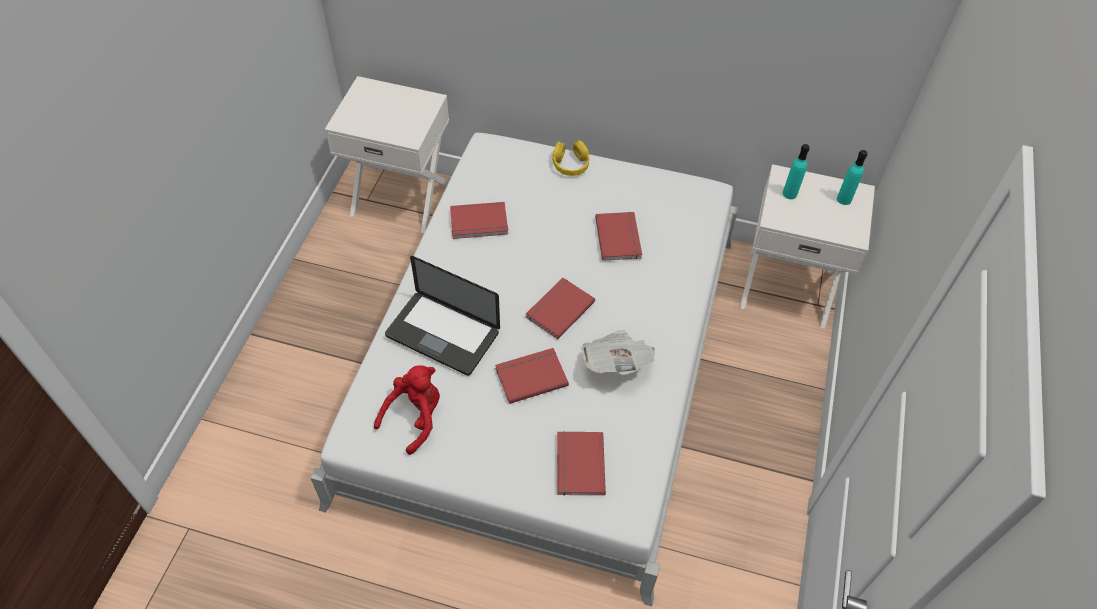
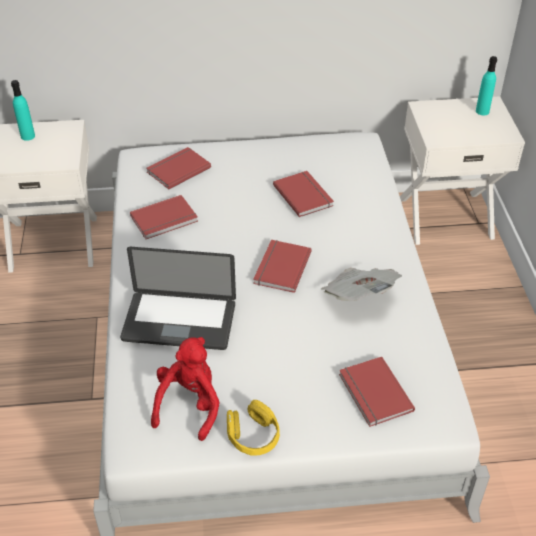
camera: 20 degrees left, 10 degrees down
red book [495,348,569,404] -> red book moved to [146,147,211,189]
yellow headphones [552,140,589,176] -> yellow headphones moved to [227,400,280,456]
turquoise bottle [783,144,810,199] -> turquoise bottle moved to [11,80,35,141]

